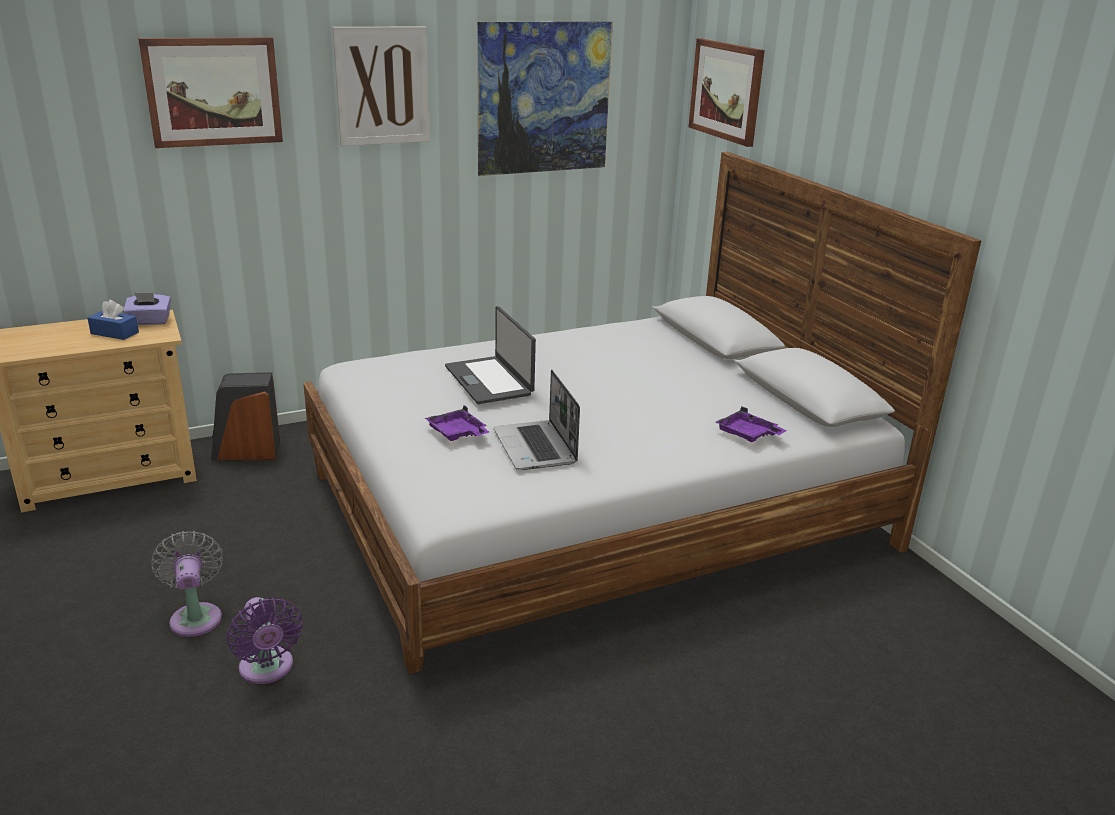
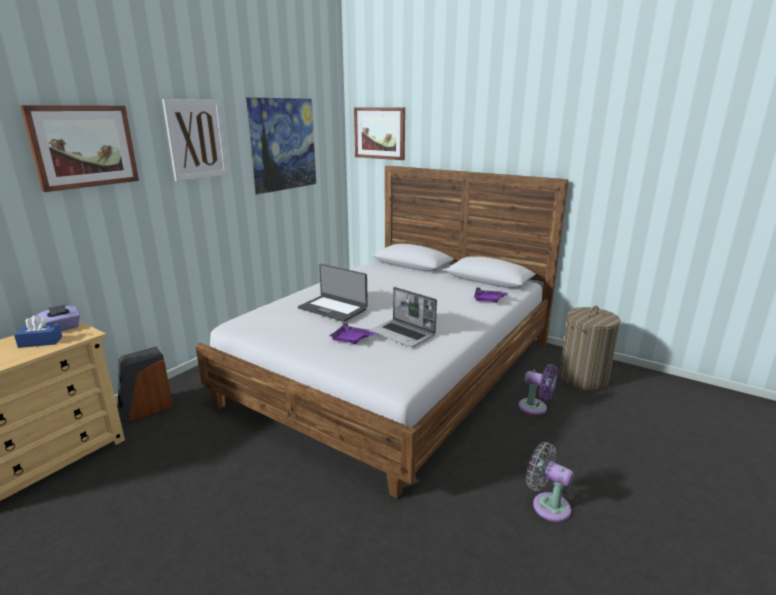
camera: 30 degrees left, 5 degrees down
grey fan [151,531,223,637] -> grey fan moved to [526,442,574,522]
purple fan [226,597,303,684] -> purple fan moved to [519,364,558,415]
none -> laundry basket [559,306,621,390]

